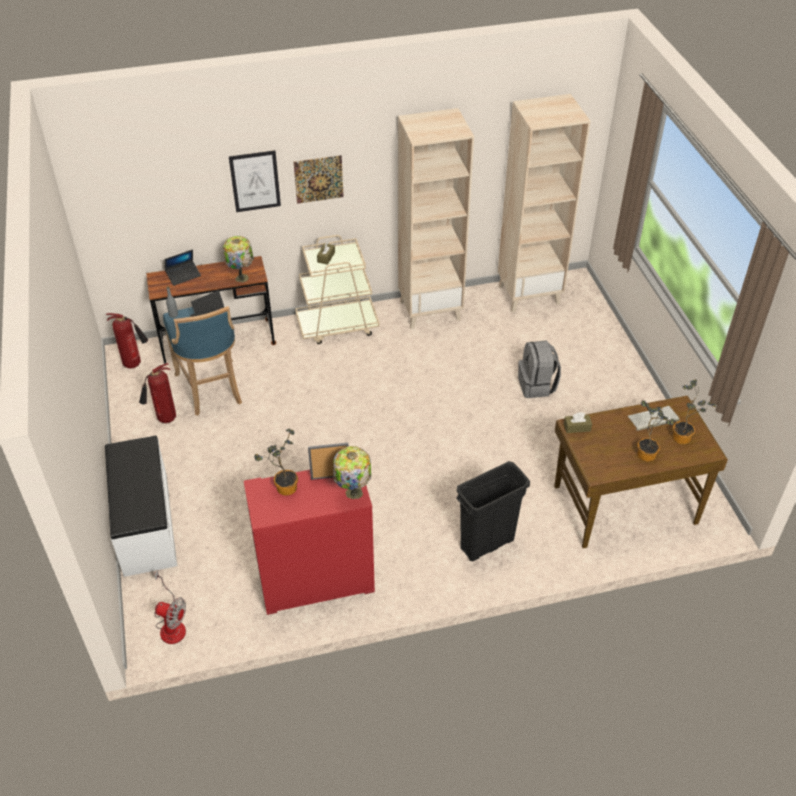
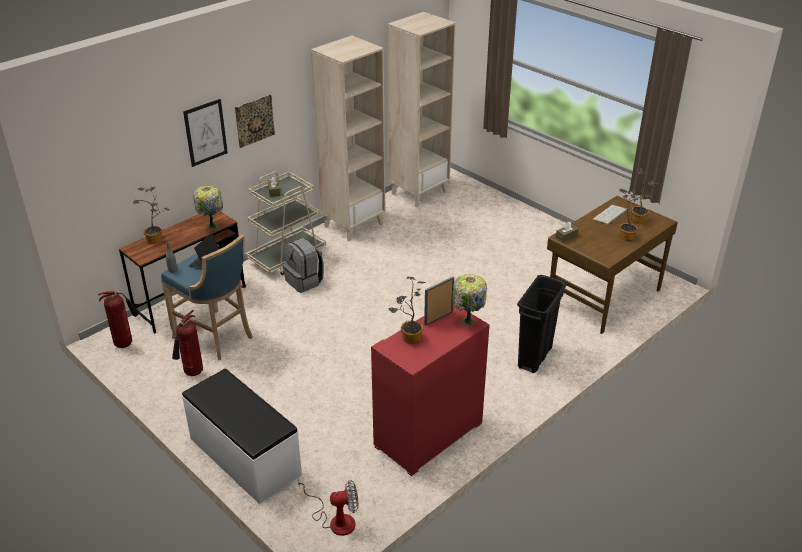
camera: 30 degrees left, 10 degrees down
laptop [165,250,201,286] -> potted plant [133,187,169,244]
grey backpack [518,341,561,398] -> grey backpack moved to [283,238,324,293]

